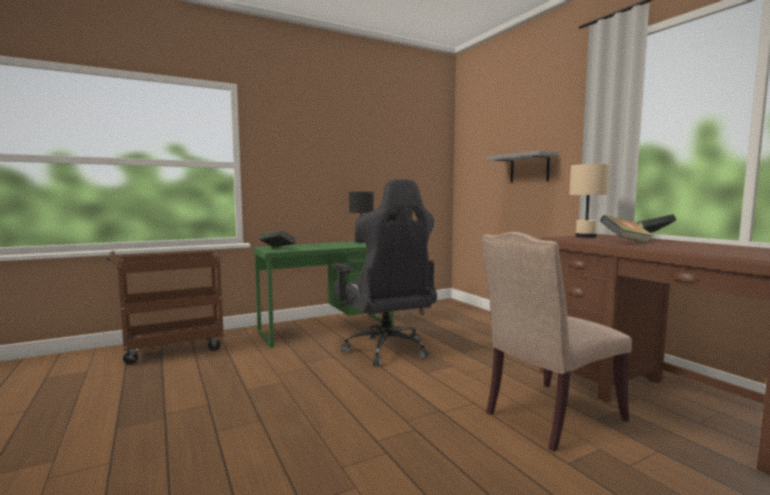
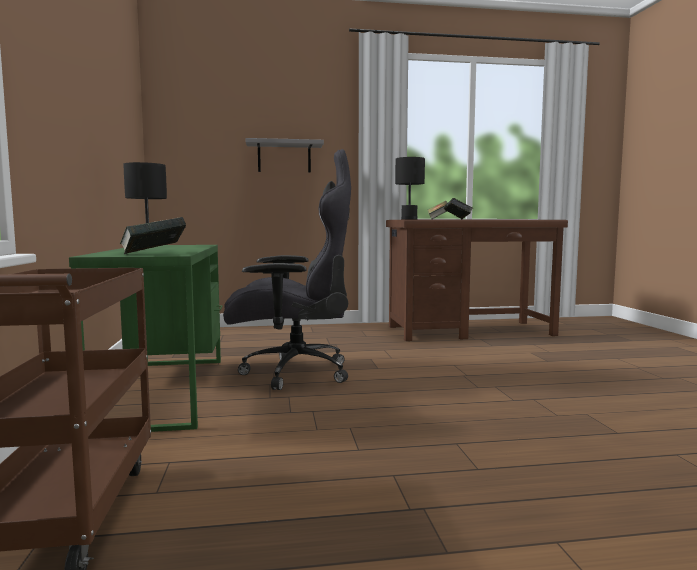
camera: 70 degrees left, 0 degrees up
beige chair [481,232,632,452] -> none
beige table lamp [570,164,609,238] -> black table lamp [395,157,425,220]

